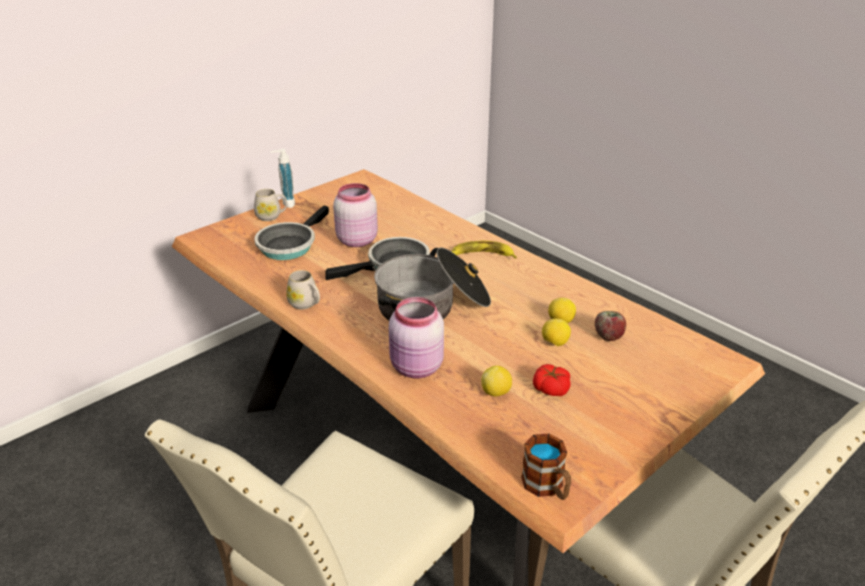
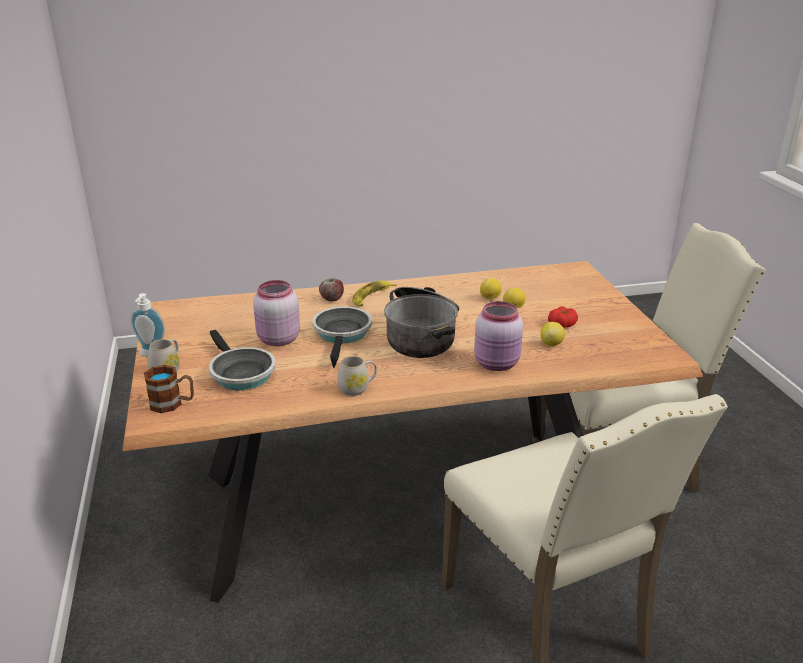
camera: 60 degrees left, 5 degrees down
mug [521,434,571,500] -> mug moved to [144,365,194,413]
apple [595,311,626,341] -> apple moved to [319,278,344,301]

